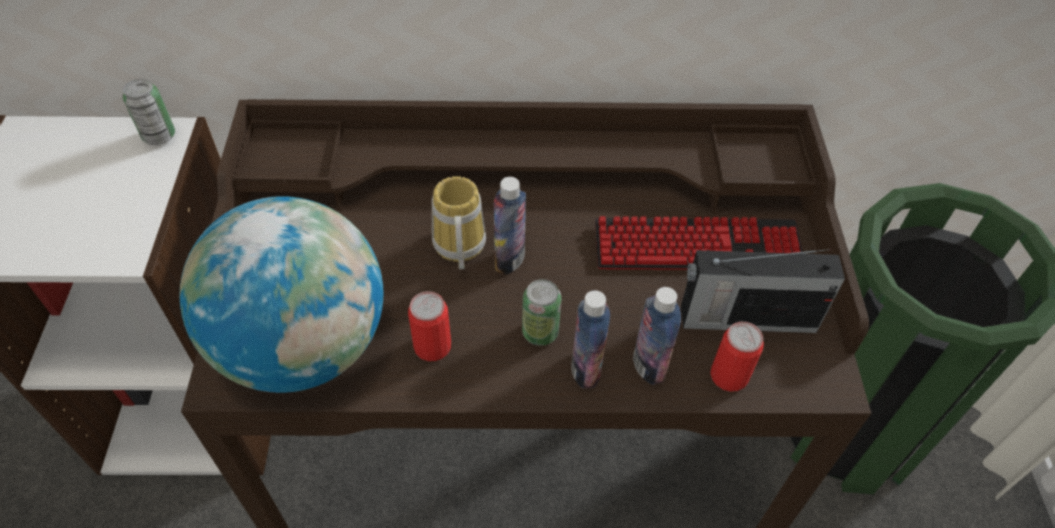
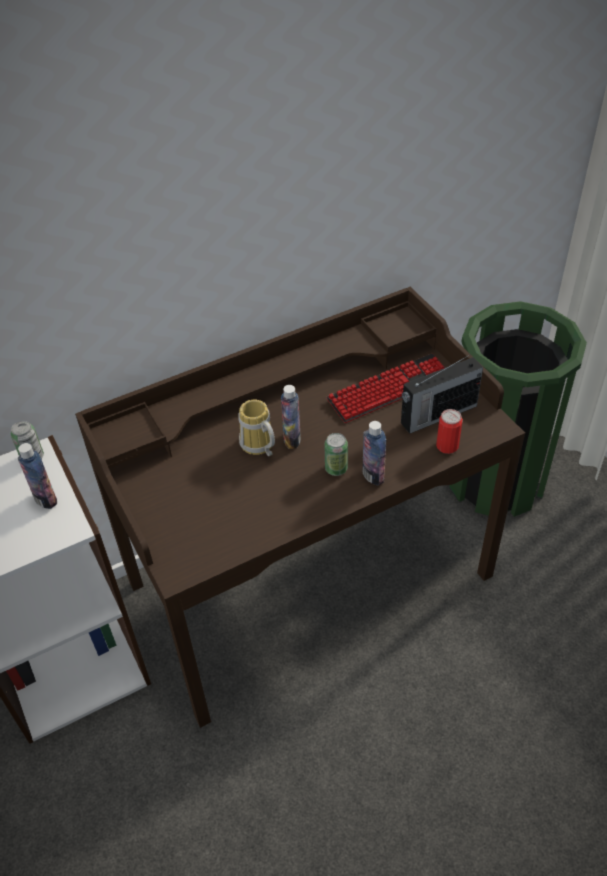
camera: 25 degrees left, 5 degrees down
globe [179,196,383,393] -> none
can [408,291,451,361] -> none
bottle [633,287,681,385] -> bottle moved to [18,443,57,509]

